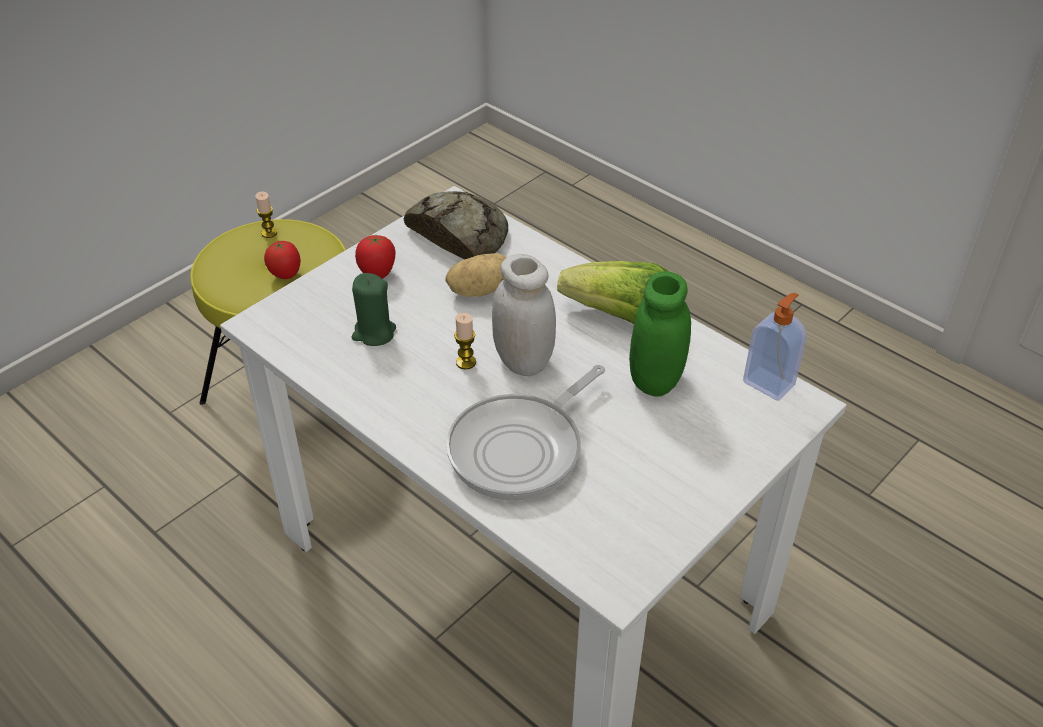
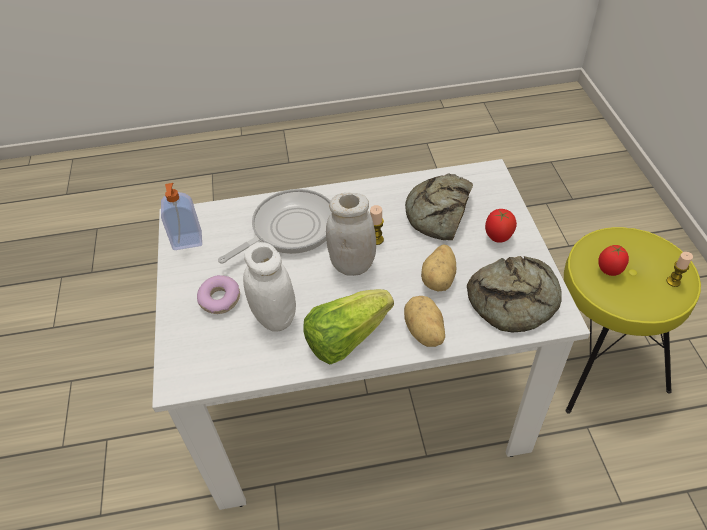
camera: 130 degrees right, 5 degrees up
green candle [352,273,396,346] -> bread [405,173,473,240]
frying pan [446,365,605,501] -> frying pan turned 60 degrees clockwise [218,189,332,264]
green jar [629,271,691,397] -> white jar [243,242,296,332]
soap dispenser [743,293,807,401] -> soap dispenser moved to [161,183,202,250]
none -> donut [197,275,240,314]
none -> potato [404,296,445,347]

